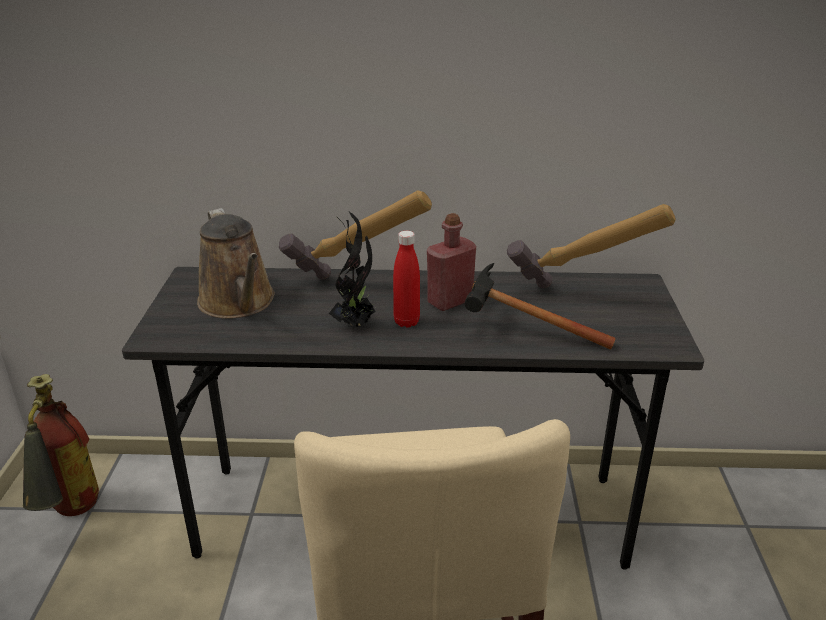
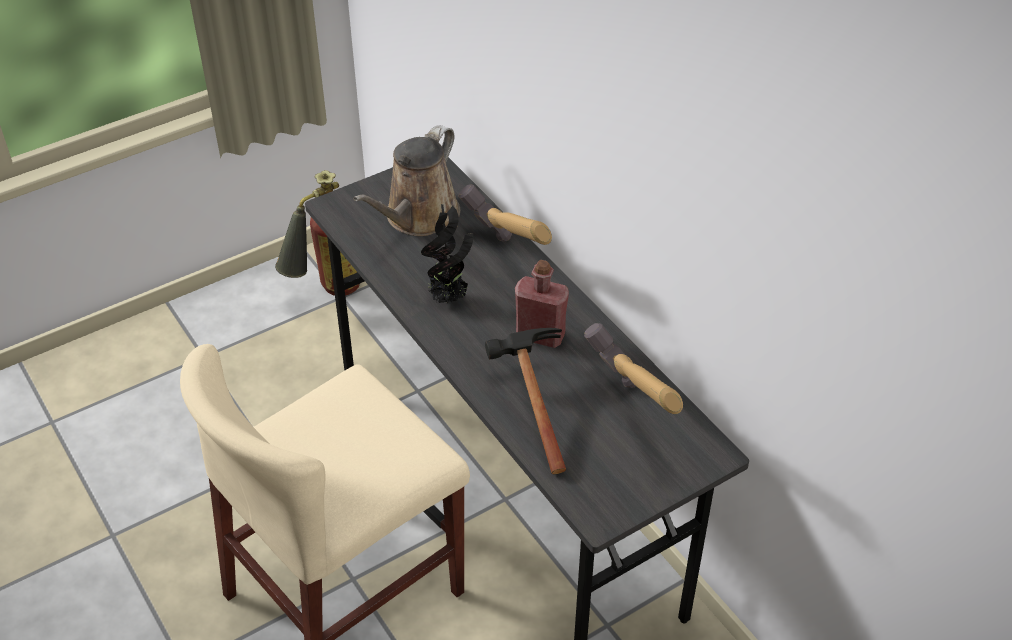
camera: 55 degrees right, 15 degrees up
red bottle [393,231,420,328] -> none

